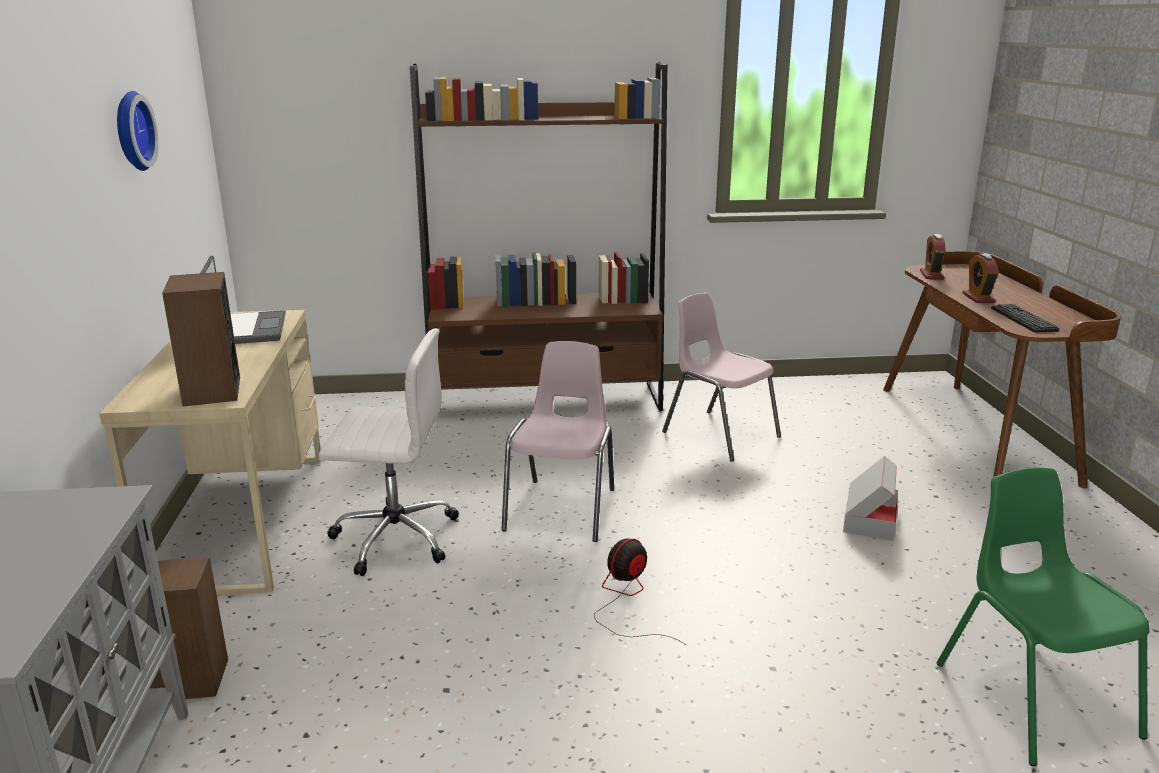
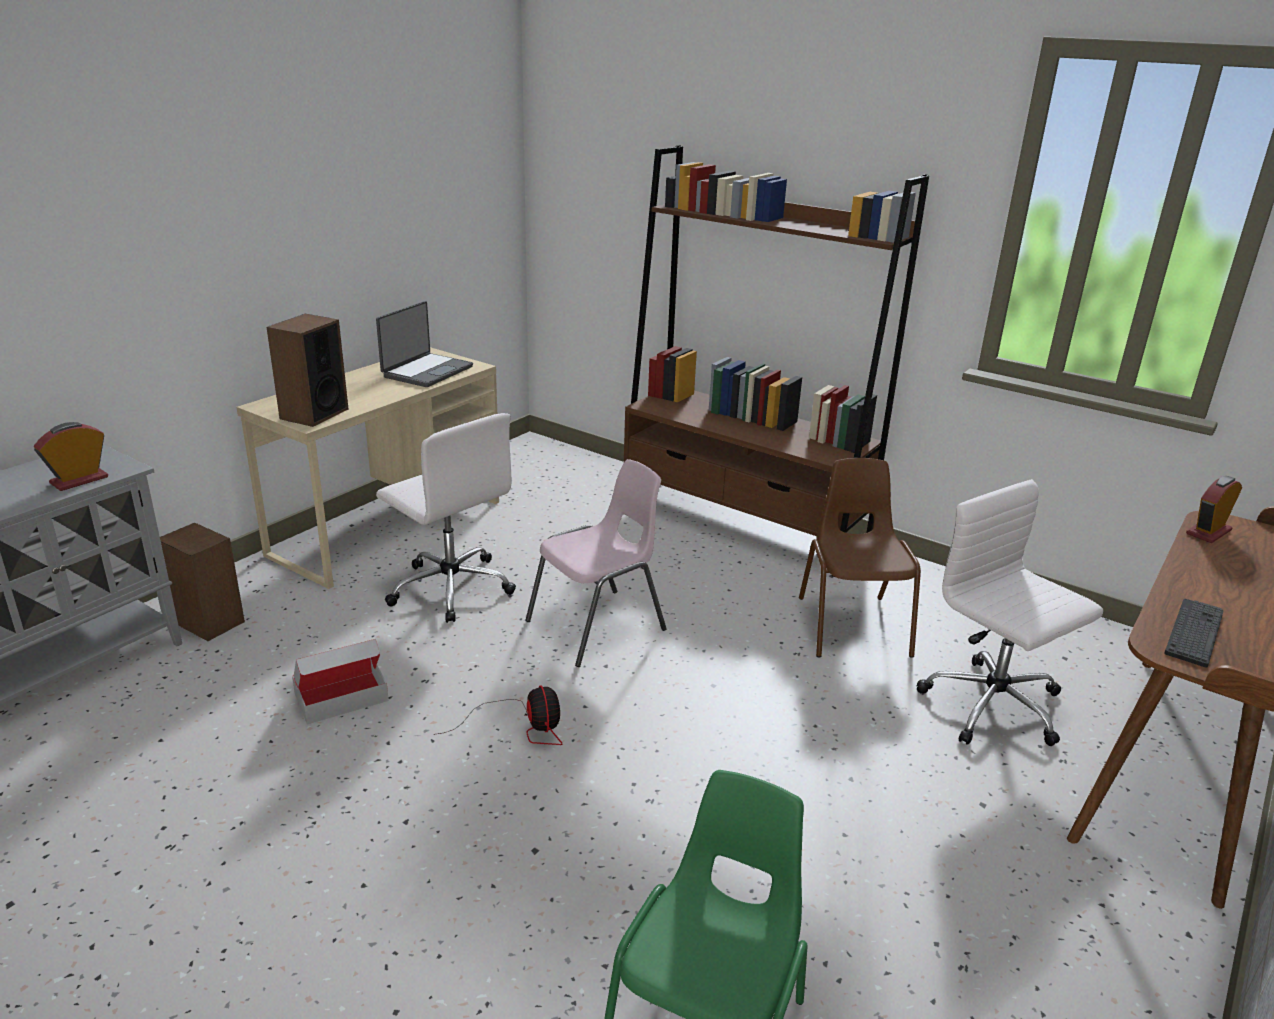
camera: 40 degrees right, 5 degrees up
wall clock [117,91,159,171] -> none
fan [594,539,687,646] -> fan turned 75 degrees clockwise [433,685,562,745]
pink chair [662,293,781,462] -> brown chair [799,458,921,658]
cardboard box [843,456,898,541] -> cardboard box moved to [292,639,389,724]
alarm clock [962,253,999,303] -> alarm clock moved to [34,422,108,491]
none -> white office chair [917,479,1103,746]

